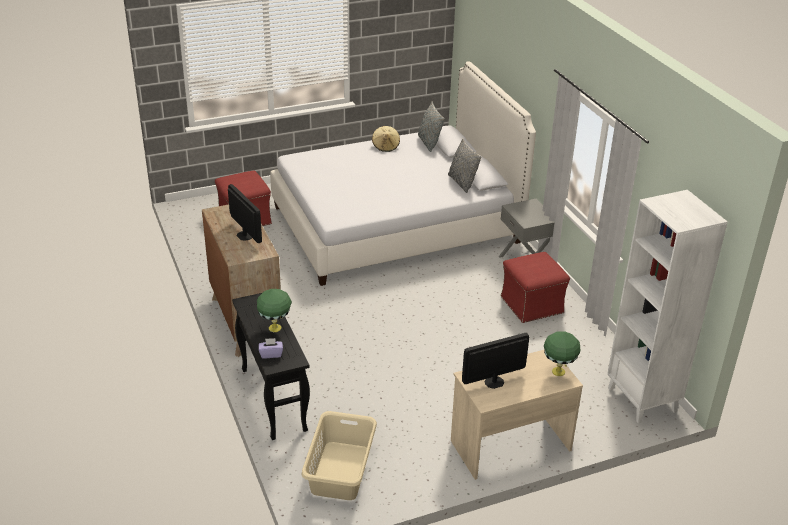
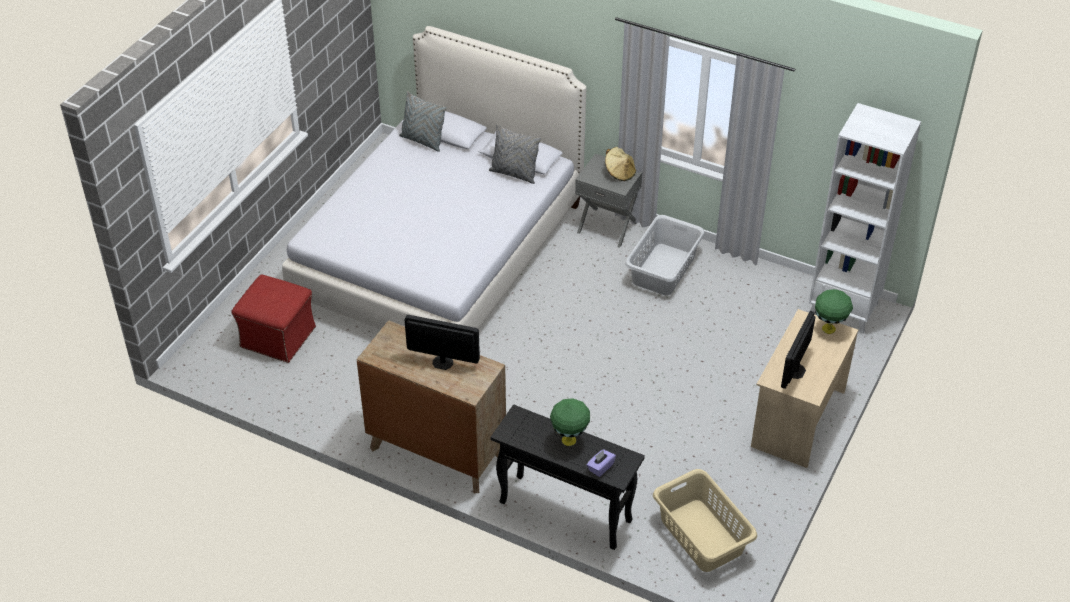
camera: 40 degrees left, 10 degrees up
beige hat [372,126,400,152] -> beige hat moved to [605,147,636,181]
red ottoman [501,252,570,323] -> grey laundry basket [625,215,705,295]

